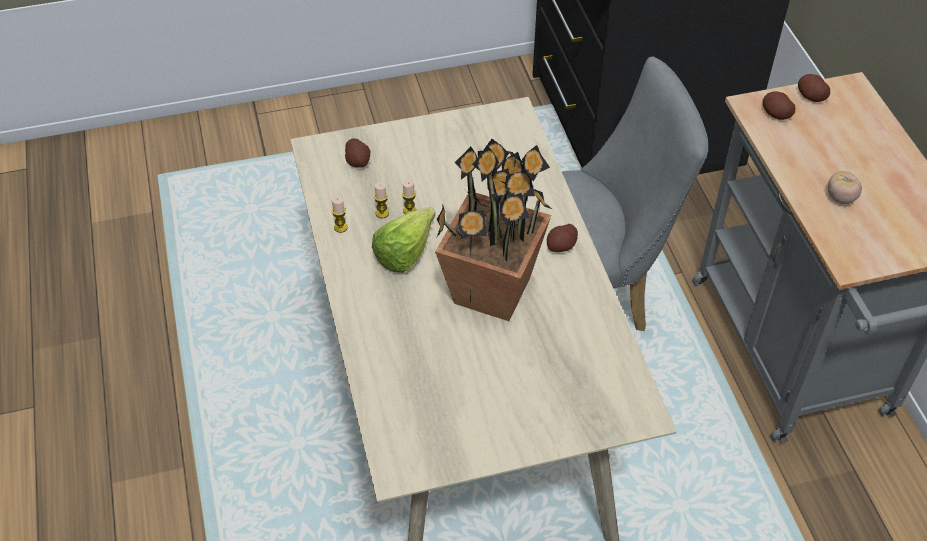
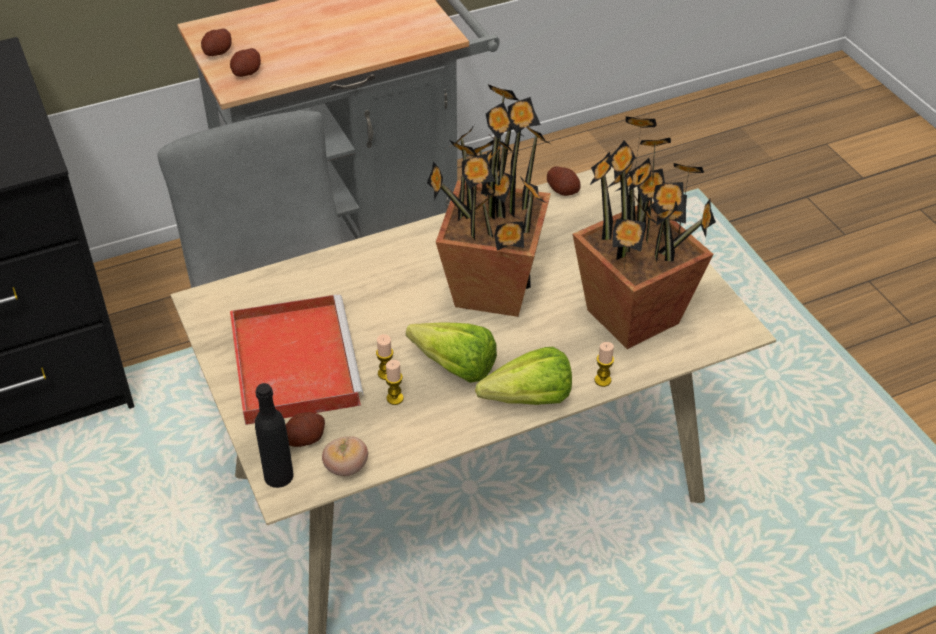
camera: 100 degrees left, 5 degrees down
candle [332,196,348,233] -> candle moved to [594,342,614,387]
potato [547,224,578,252] -> potato moved to [547,167,580,196]
tomato [828,171,862,204] -> tomato moved to [322,436,368,476]
none -> red tray [230,295,364,425]
none -> black bottle [255,383,294,488]
none -> lettuce [475,347,572,405]
none -> potted plant [573,116,716,349]

